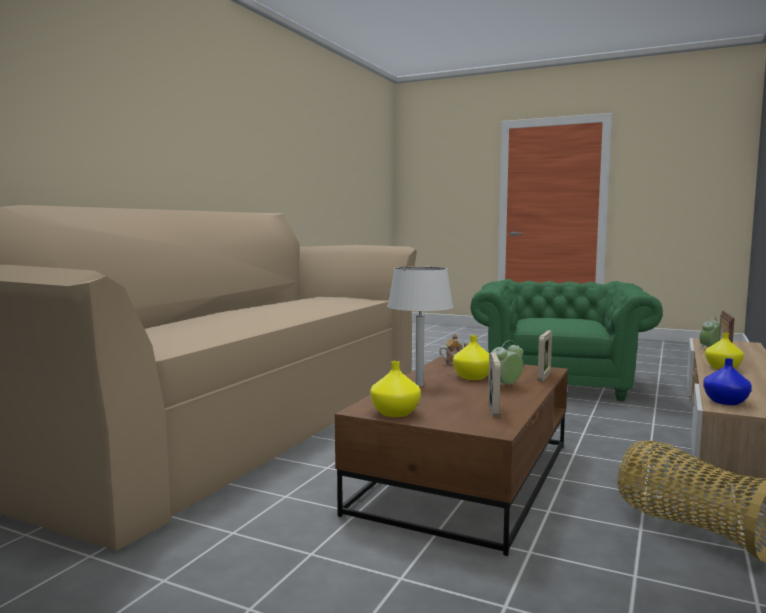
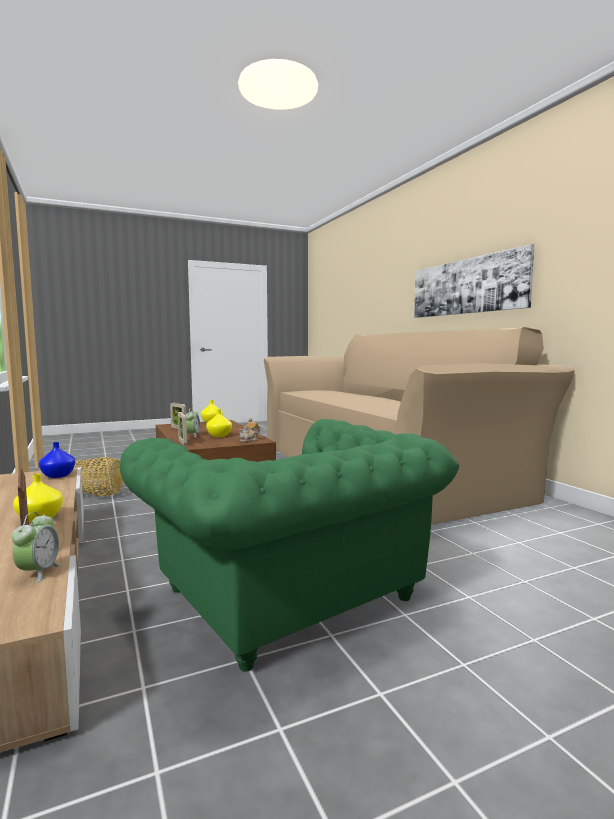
camera: 130 degrees right, 0 degrees up
white table lamp [387,267,453,387] -> none
none -> picture [414,244,535,318]

